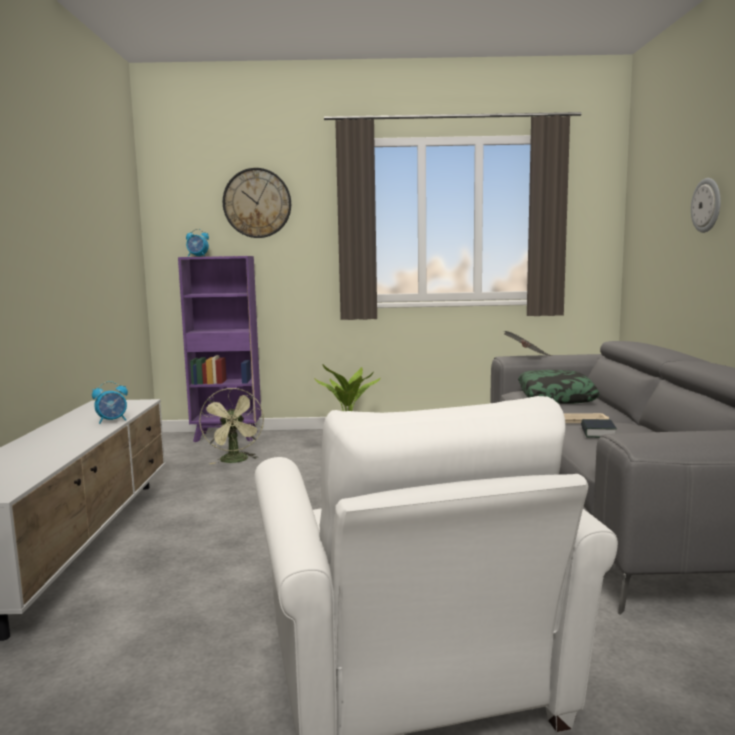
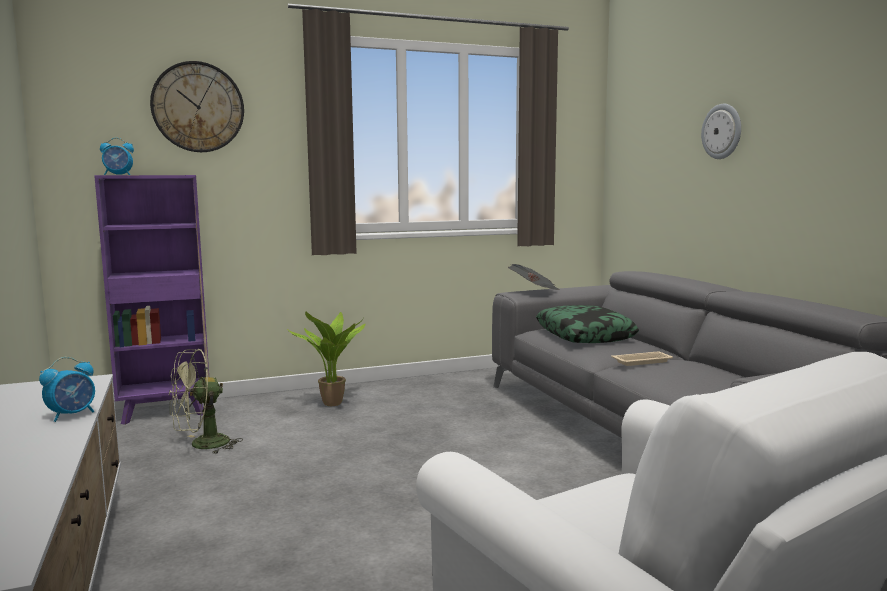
camera: 20 degrees left, 0 degrees up
green fan [199,388,264,464] -> green fan turned 90 degrees clockwise [169,349,243,454]
book [581,419,617,438] -> none

